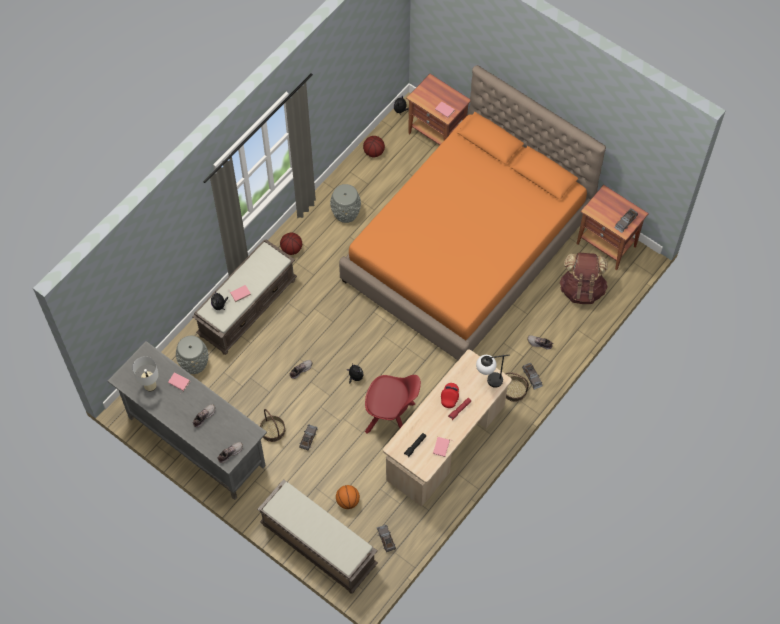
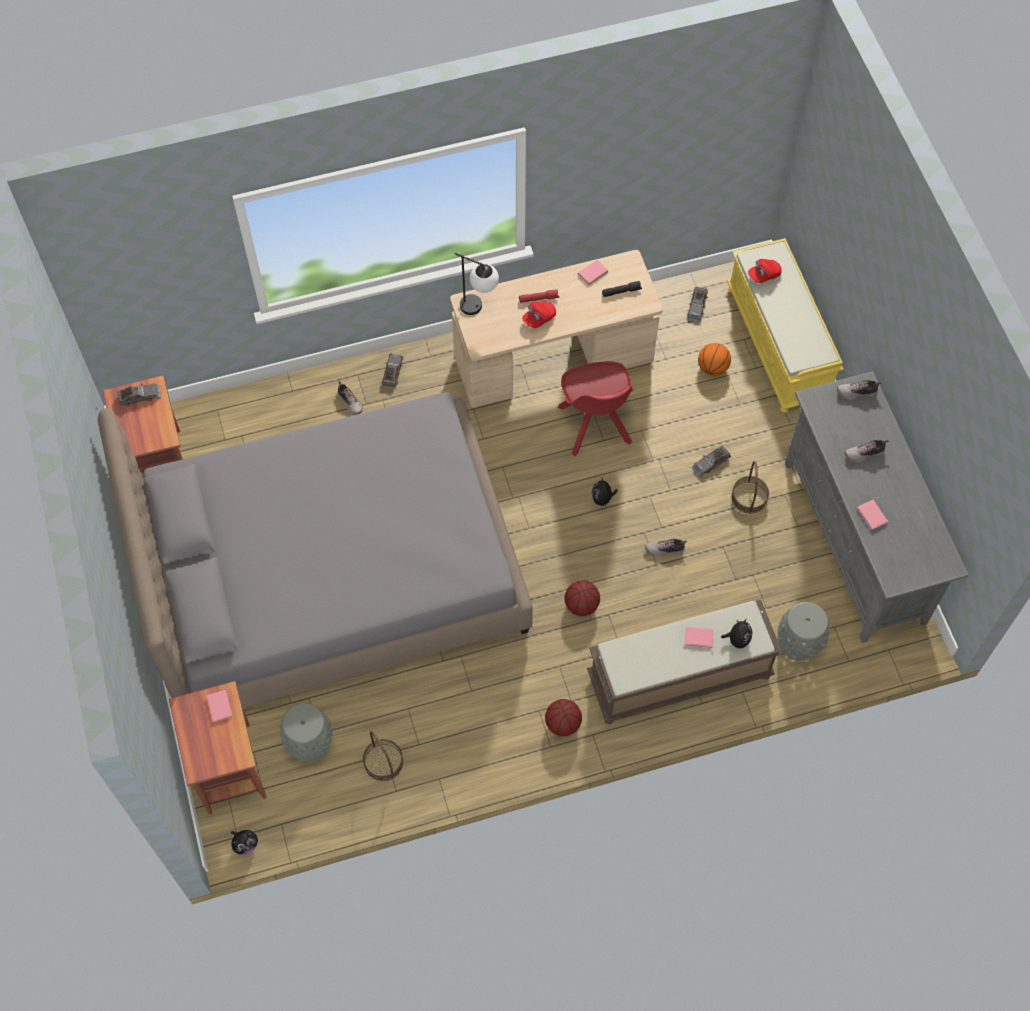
camera: 145 degrees left, 0 degrees up
white table lamp [132,356,159,391] -> none
brown bench [257,479,378,594] -> yellow bench [727,238,844,413]
grey stool [330,184,361,223] -> grey stool moved to [280,703,333,761]
orange bed [339,65,606,360] -> grey bed [98,392,533,708]
basketball [363,136,385,157] -> basketball moved to [564,580,600,616]
red chair [365,375,421,433] -> red chair turned 150 degrees counterclockwise [558,361,633,456]
basket [505,372,529,402] -> basket moved to [363,731,403,781]
brown backpack [560,253,608,304] -> none
none -> red cap [748,259,782,283]

